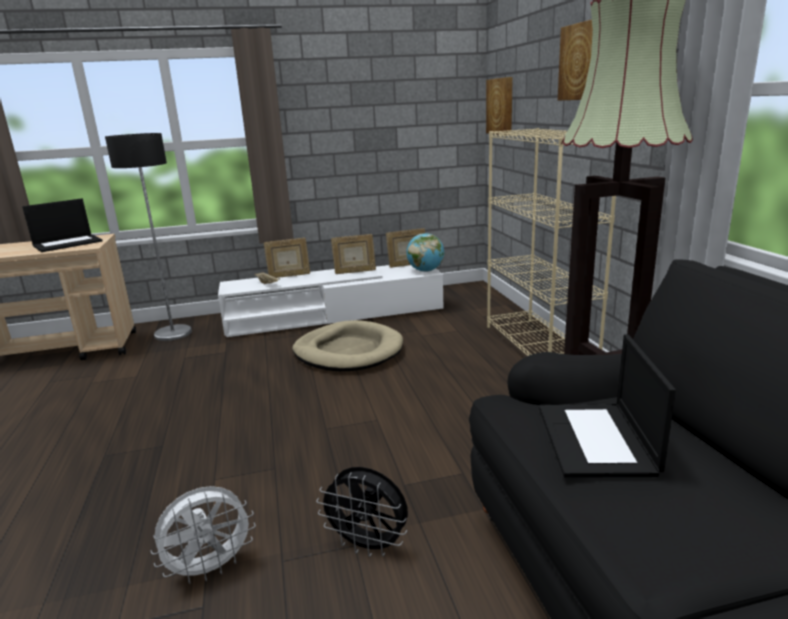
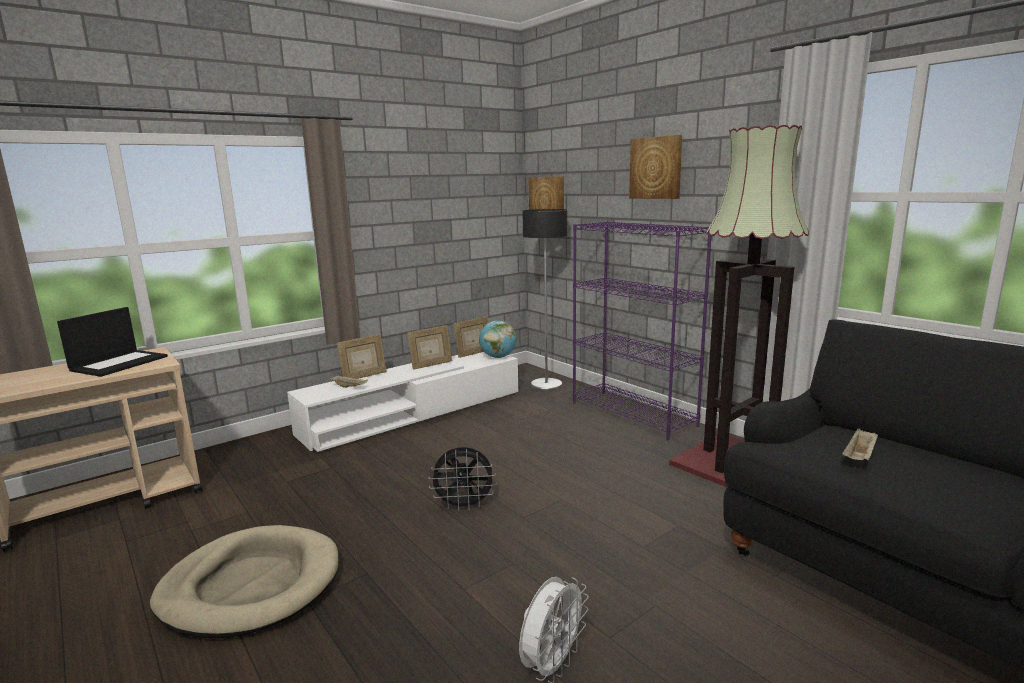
camera: 25 degrees left, 5 degrees down
floor lamp [105,133,192,341] -> floor lamp moved to [522,209,567,391]
beige dog bed [292,320,403,371] -> beige dog bed moved to [150,525,339,638]
black fan [316,467,408,557] -> black fan moved to [428,447,496,511]
beige bookcase [487,128,616,356] -> purple bookcase [573,221,711,440]
laptop [539,334,676,478] -> beige tray [842,428,878,461]

